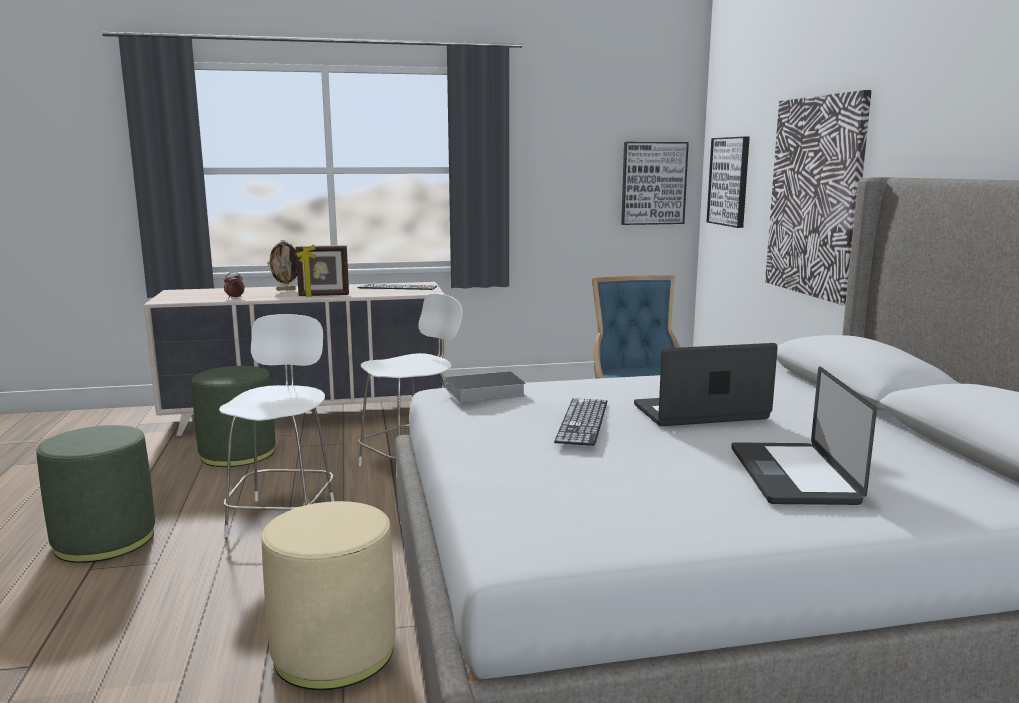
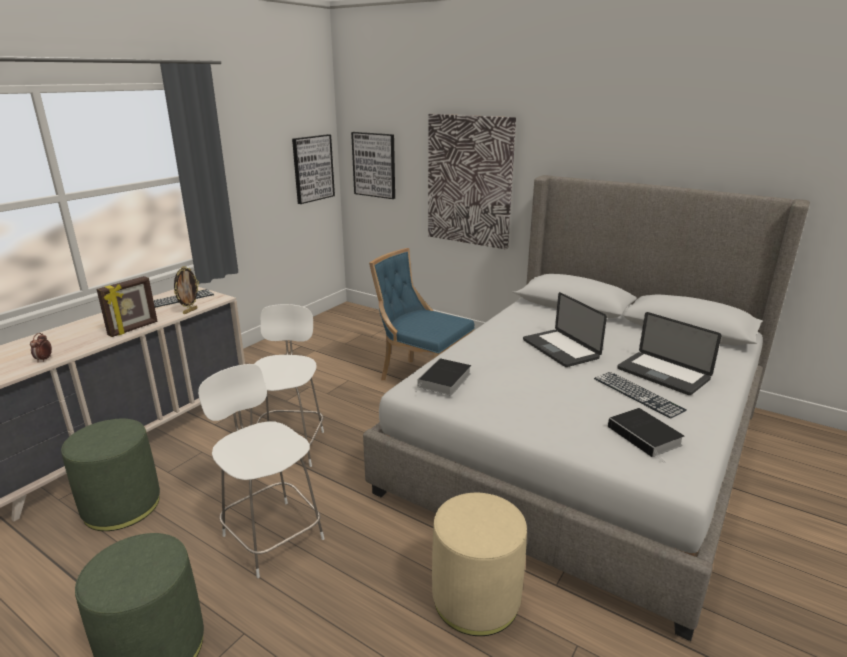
camera: 45 degrees left, 10 degrees up
picture frame [267,240,297,291] -> picture frame moved to [174,266,199,314]
keyboard [554,398,608,446] -> keyboard moved to [594,372,687,418]
laptop [634,343,778,426] -> laptop turned 60 degrees counterclockwise [523,292,607,367]
none -> book [608,408,684,463]

